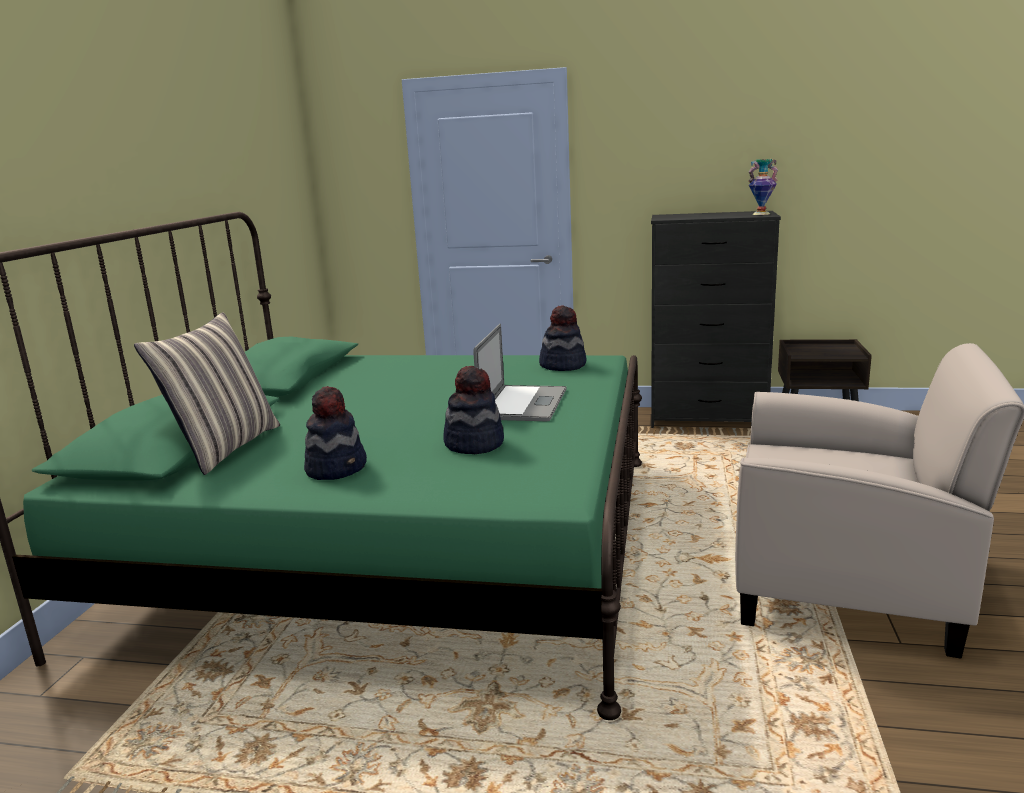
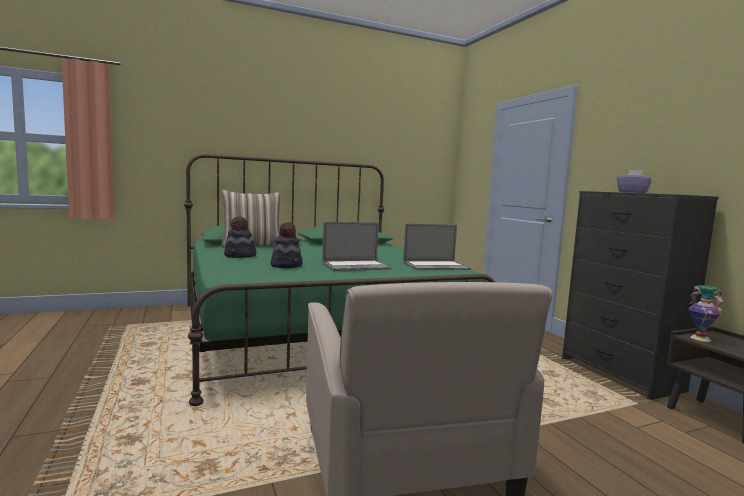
camera: 55 degrees right, 10 degrees down
hat [539,305,586,371] -> laptop [403,224,471,270]
vase [748,159,779,215] -> vase moved to [688,285,723,342]
none -> purple tissue box [617,170,652,193]

